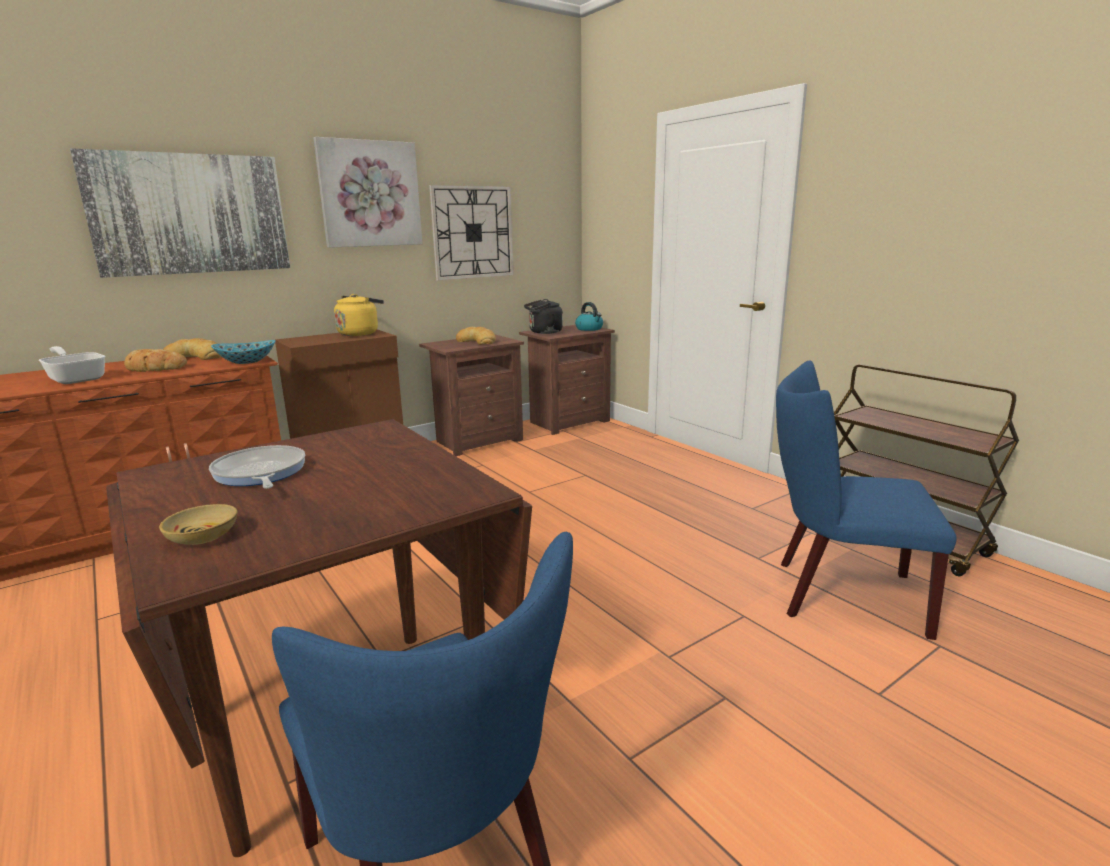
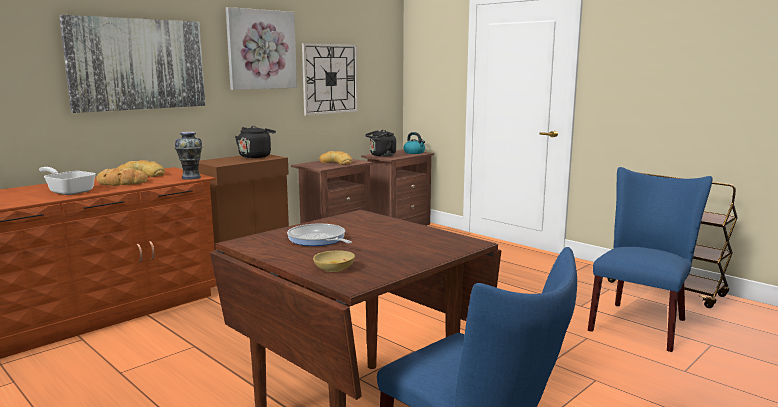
camera: 10 degrees left, 5 degrees down
bowl [211,340,276,364] -> vase [175,132,202,180]
yellow kettle [334,294,384,336] -> black kettle [235,126,276,158]
blue chair [776,361,957,640] -> blue chair turned 120 degrees clockwise [588,167,712,352]

